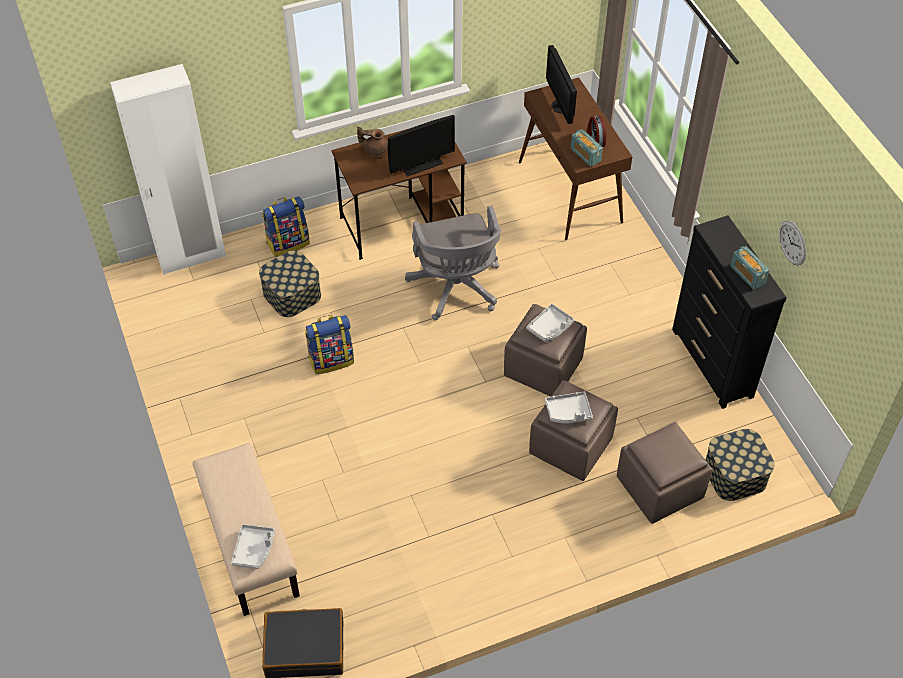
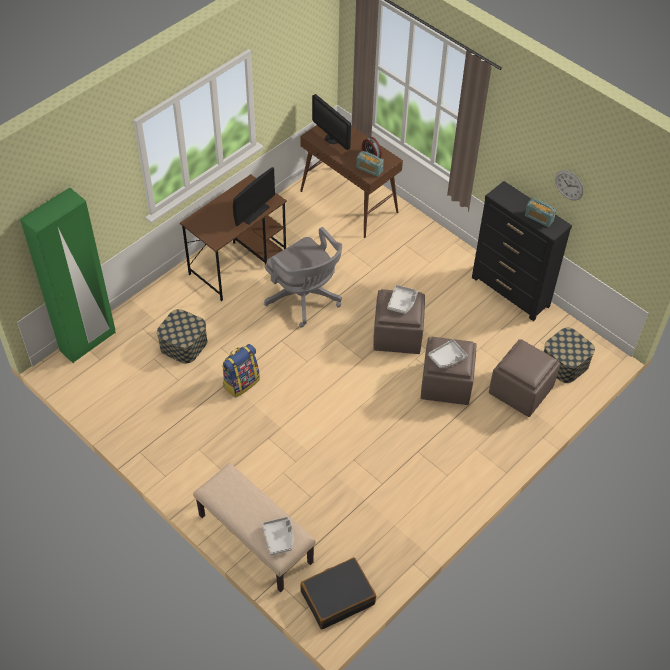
camera: 25 degrees left, 0 degrees up
white wardrobe [110,64,226,275] -> green wardrobe [20,188,116,363]
backpack [263,196,310,257] -> none
brown teapot [357,126,388,159] -> none

